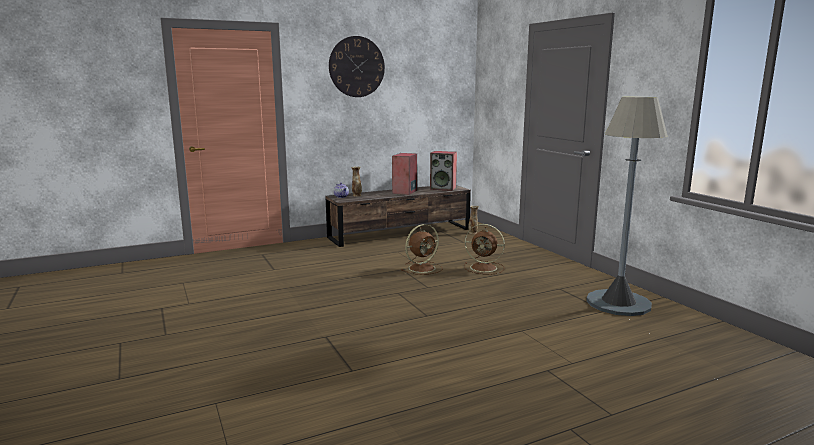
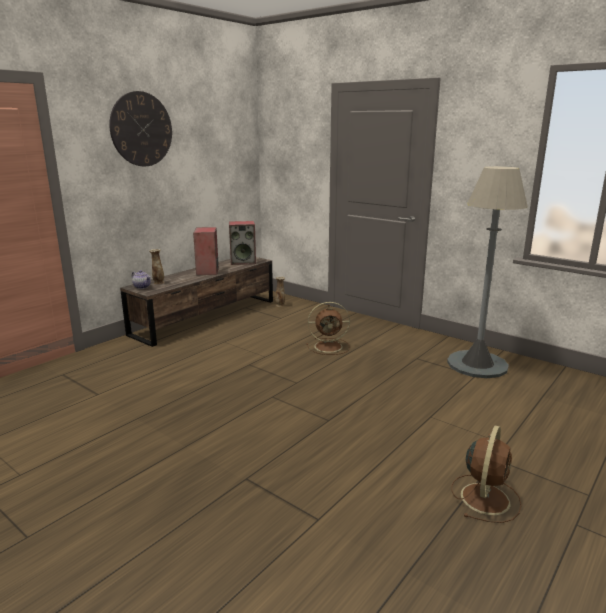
camera: 25 degrees left, 5 degrees up
brown fan [401,224,443,275] -> brown fan moved to [451,426,521,523]

